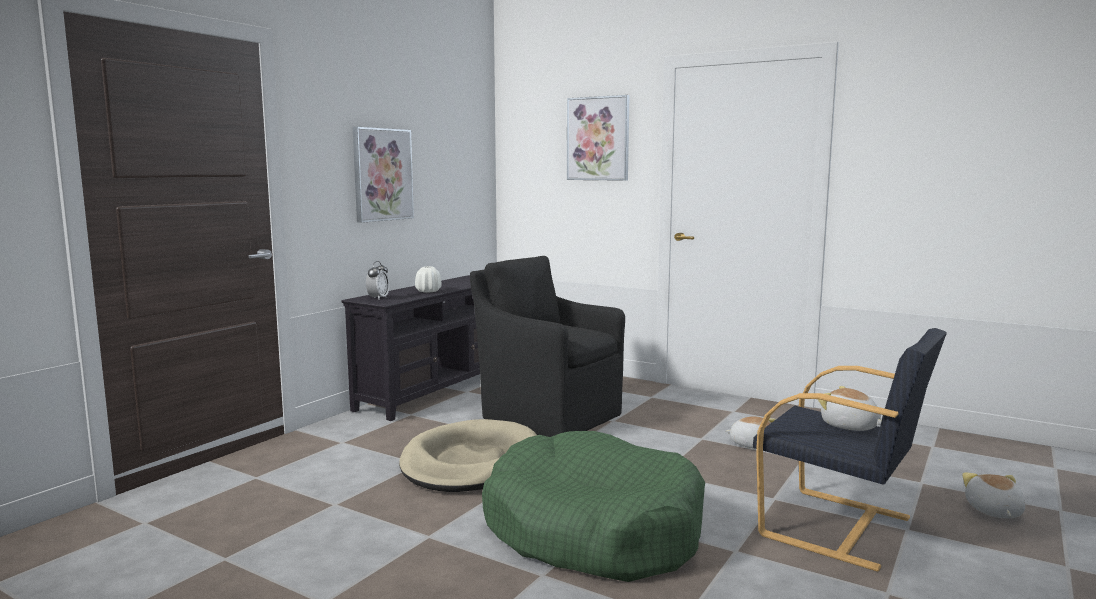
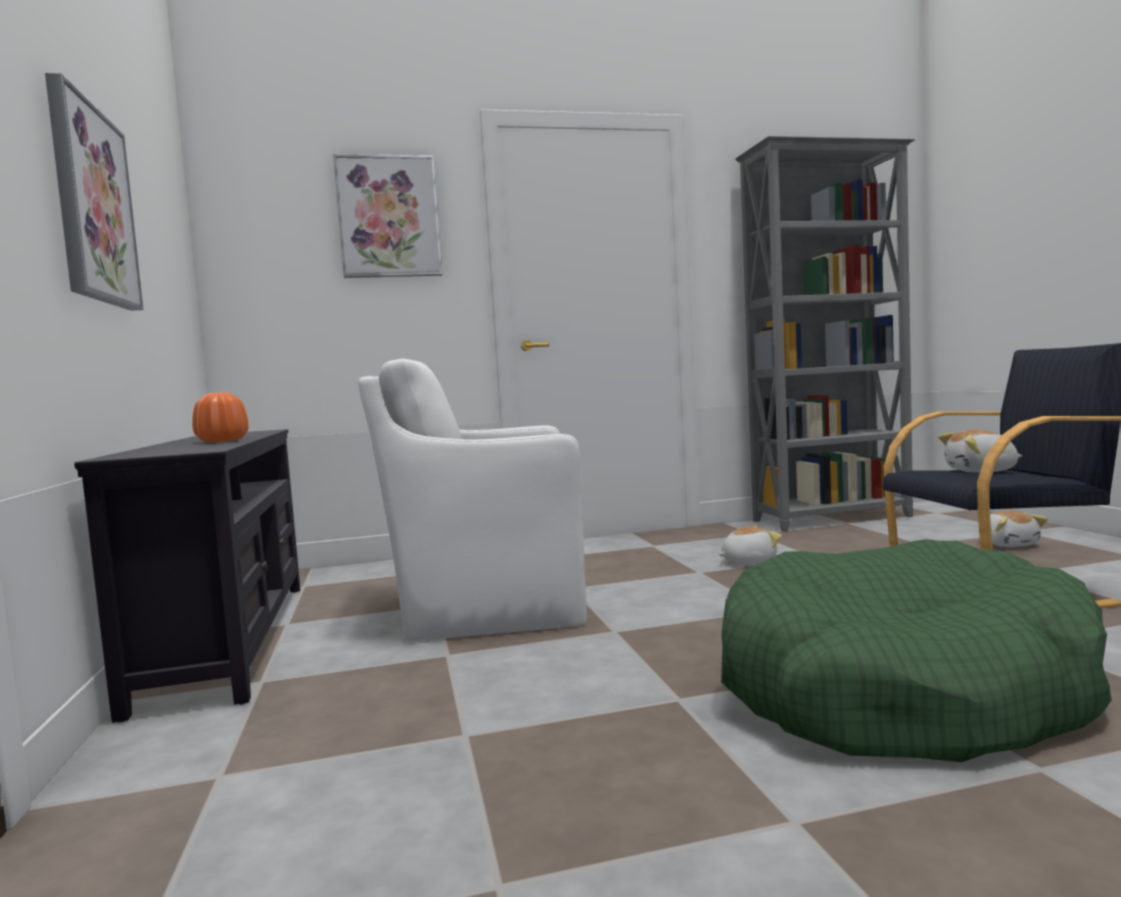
camera: 45 degrees left, 5 degrees down
alarm clock [366,261,390,300] -> none
beige dog bed [399,419,537,492] -> none
white vase [415,266,442,293] -> orange vase [192,392,249,442]
black armchair [470,256,625,437] -> white armchair [358,358,587,641]
plush toy [962,472,1025,518] -> plush toy turned 150 degrees counterclockwise [990,511,1048,547]
none -> grey bookcase [735,136,915,532]

